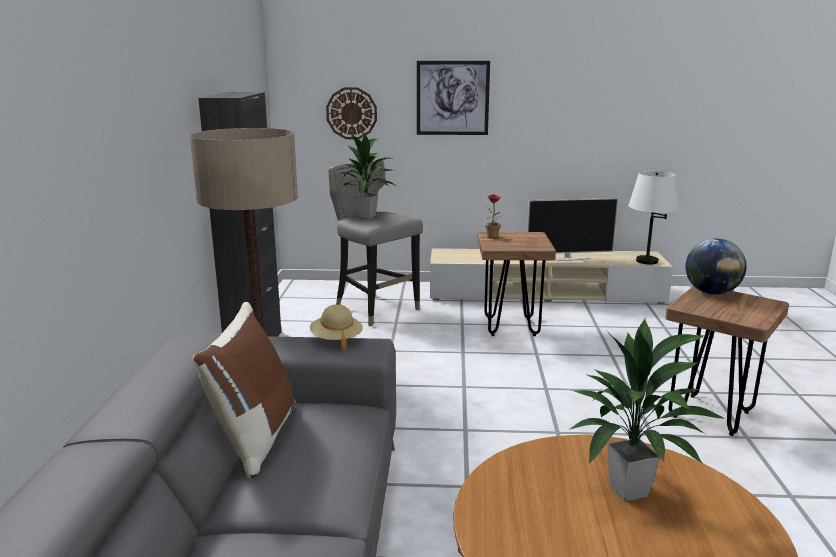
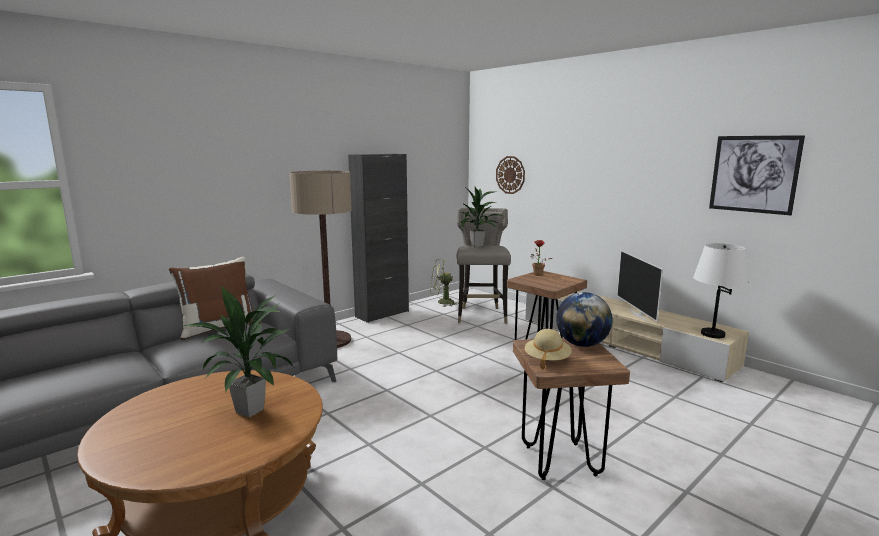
camera: 45 degrees right, 5 degrees down
beige hat [310,304,363,350] -> beige hat moved to [525,329,572,370]
picture [417,61,490,135] -> picture moved to [709,135,805,215]
television [527,198,619,261] -> television turned 45 degrees clockwise [617,250,663,322]
none -> green fan [430,259,457,307]

